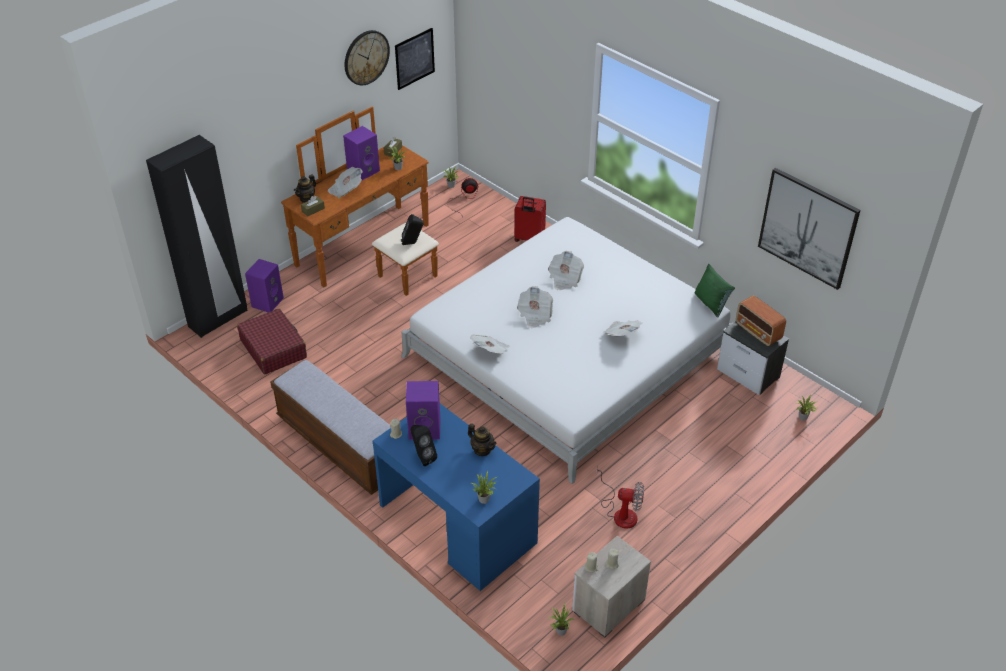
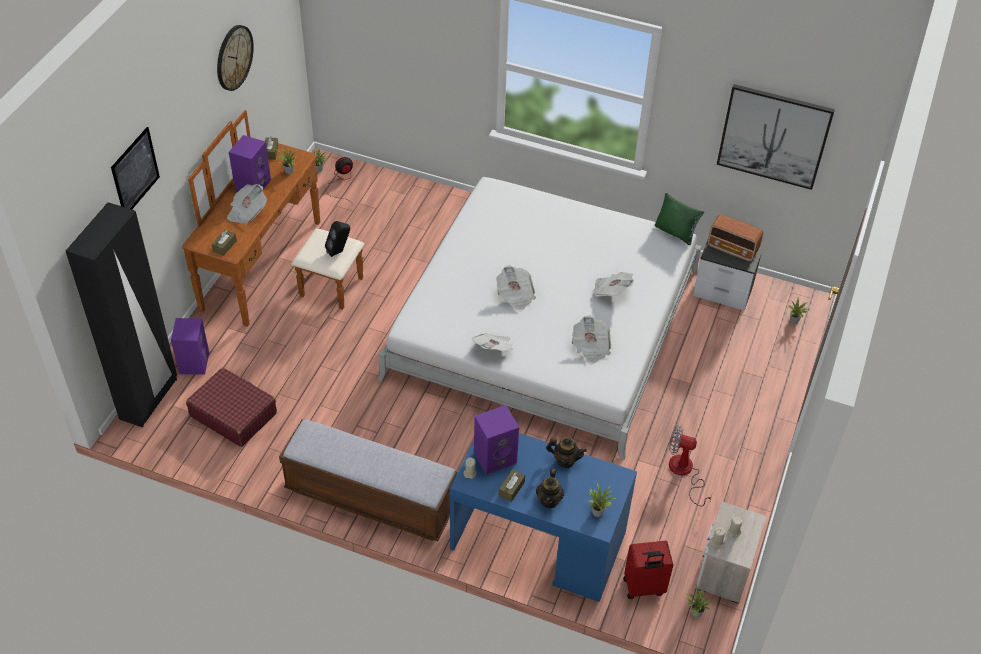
camera: 25 degrees left, 5 degrees up
teapot [294,174,316,203] -> teapot moved to [536,469,564,508]
picture [395,28,435,90] -> picture moved to [111,127,160,209]
black speaker [410,425,437,466] -> brown tissue box [499,469,525,502]
red suitcase [514,196,546,242] -> red suitcase moved to [623,541,673,599]
newspaper [548,251,584,290] -> newspaper moved to [572,316,611,365]
fan [597,467,644,529] -> fan turned 150 degrees counterclockwise [669,425,712,507]

